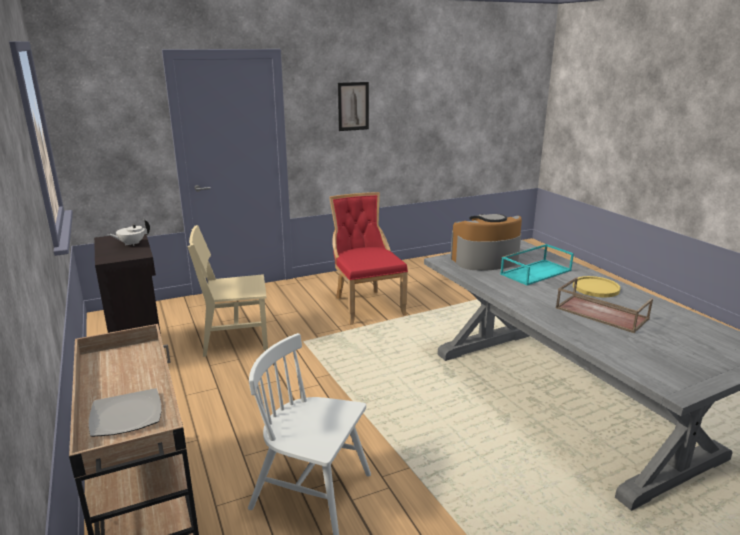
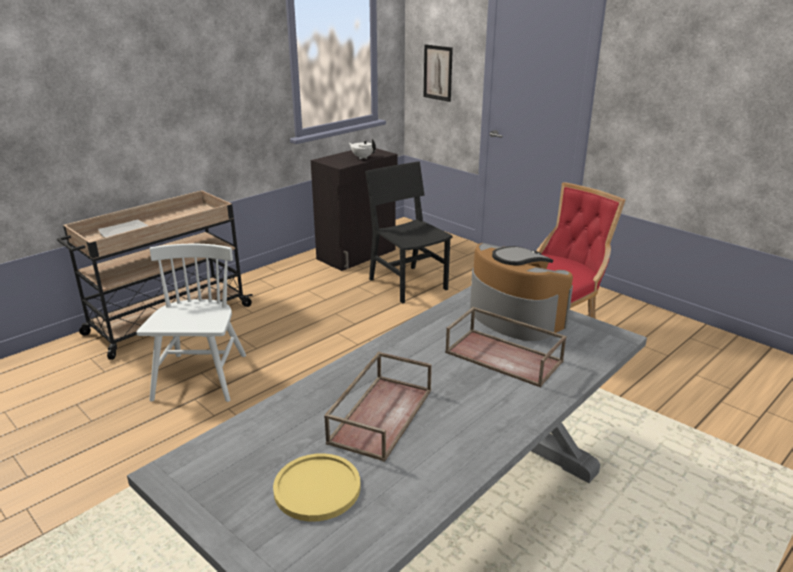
camera: 70 degrees right, 5 degrees up
beige chair [188,225,268,357] -> black chair [365,162,453,303]
picture [338,82,369,131] -> picture moved to [424,44,453,102]
turquoise tray [500,244,574,286] -> brown tray [445,307,567,387]
yellow plate [573,276,620,297] -> yellow plate moved to [273,453,360,522]

